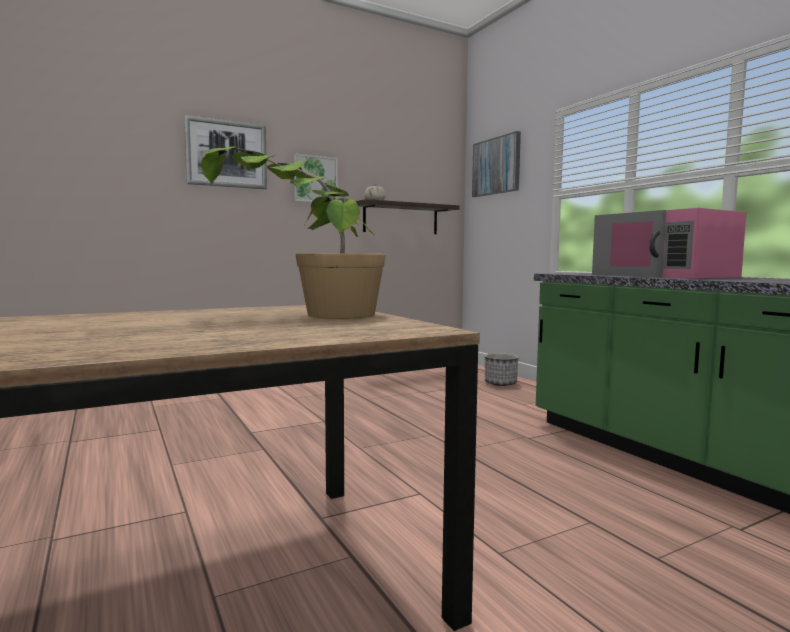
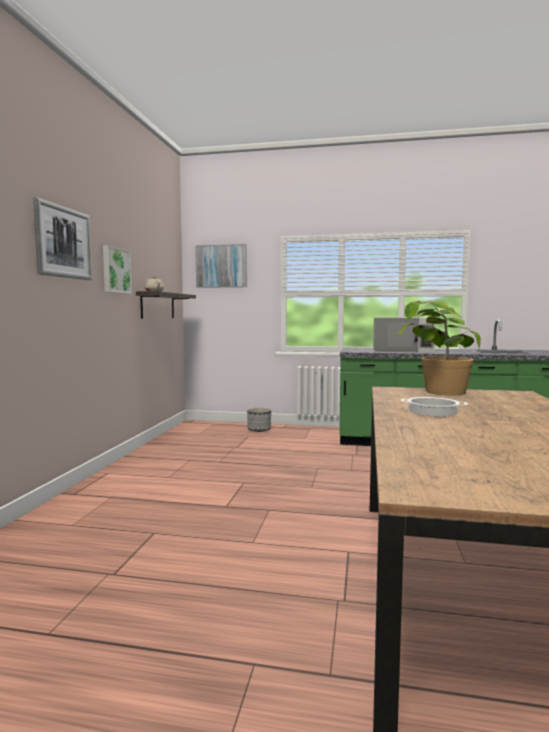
camera: 50 degrees left, 0 degrees up
pink microwave [592,208,746,278] -> white microwave [373,317,436,352]
none -> cooking pot [401,397,468,417]

